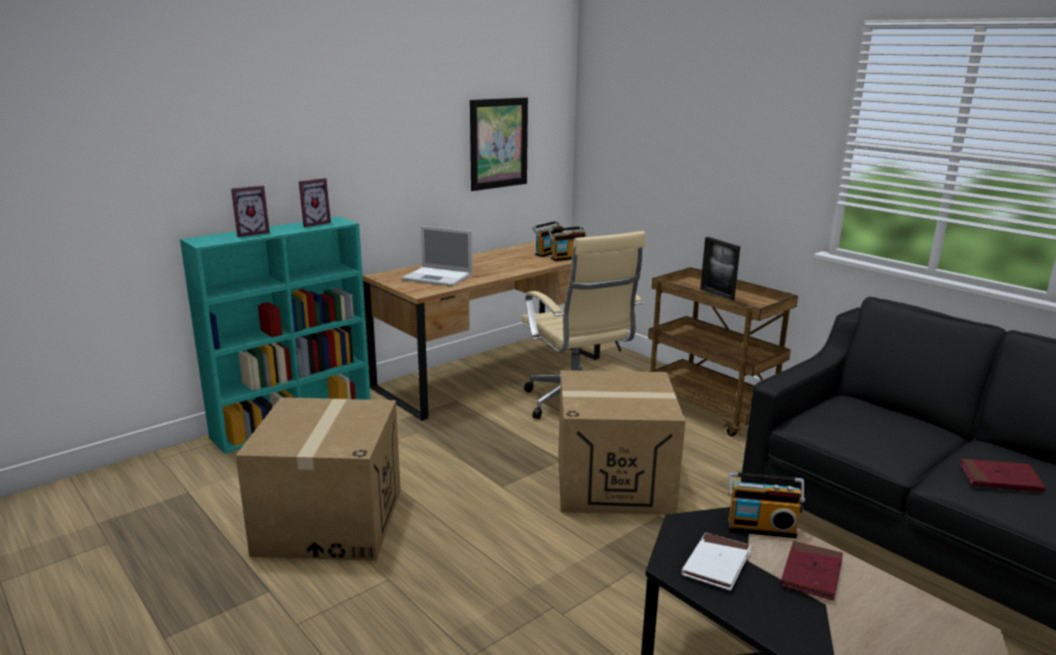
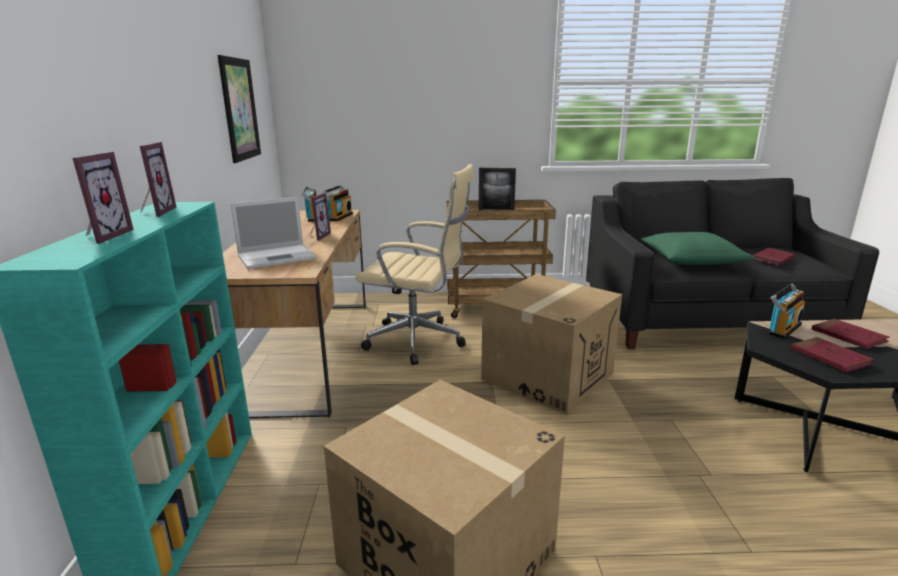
camera: 50 degrees left, 0 degrees up
white book [682,533,751,591] -> red book [791,337,874,372]
none -> picture frame [310,193,331,241]
none -> green pillow [641,232,755,265]

